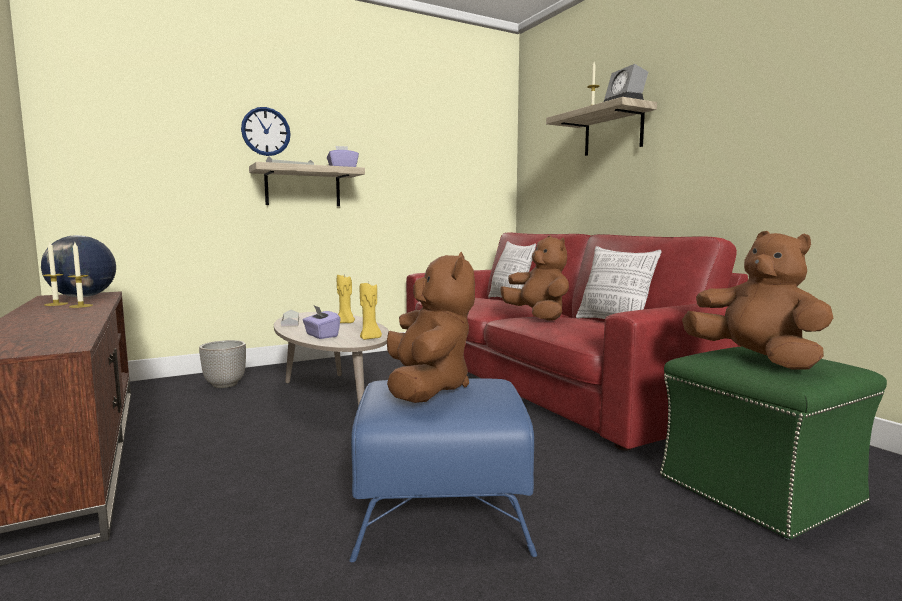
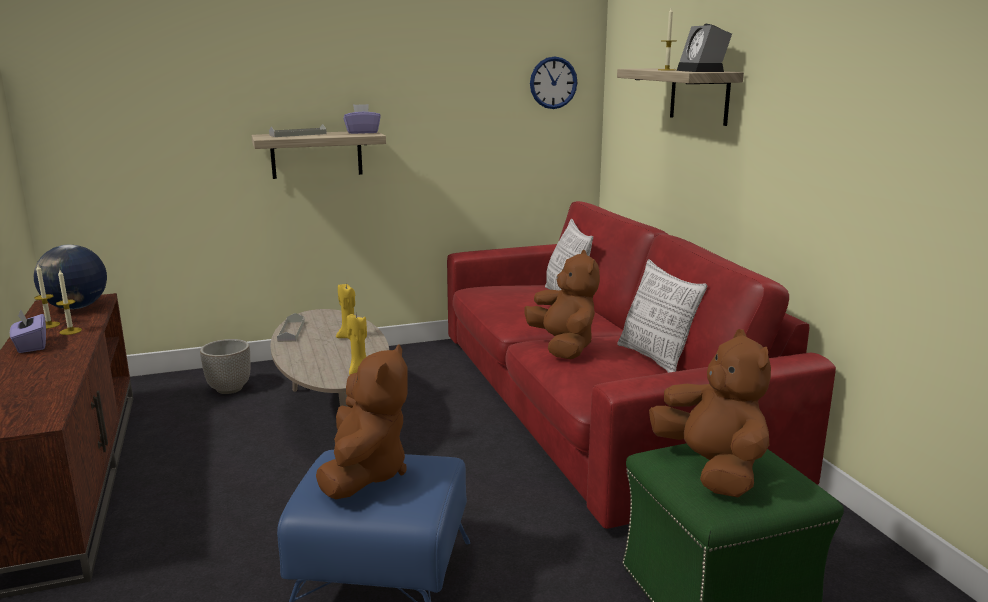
camera: 10 degrees right, 10 degrees up
wall clock [241,107,291,156] -> wall clock moved to [530,56,577,109]
purple tissue box [303,306,341,339] -> purple tissue box moved to [10,309,46,353]

